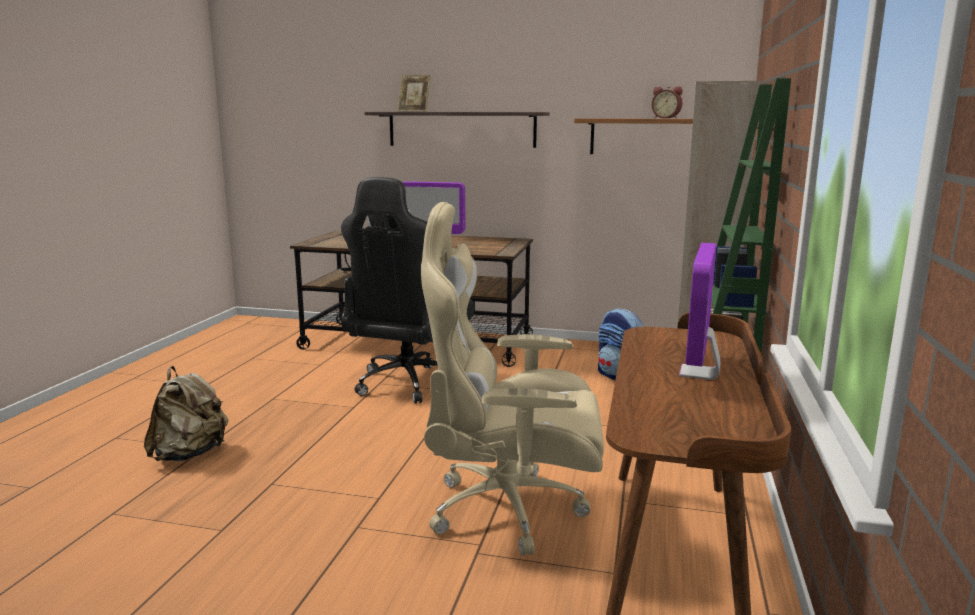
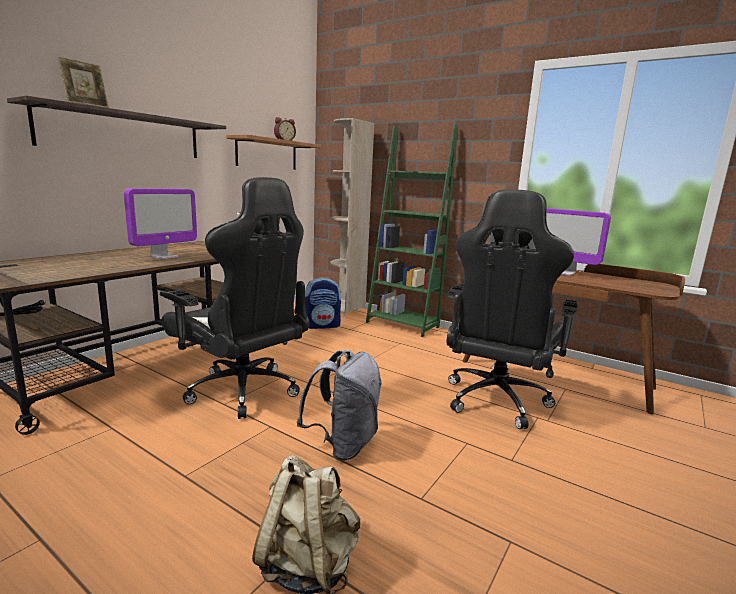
camera: 70 degrees left, 0 degrees up
beige office chair [421,202,604,556] -> black office chair [447,189,578,429]
none -> grey backpack [297,350,382,461]

